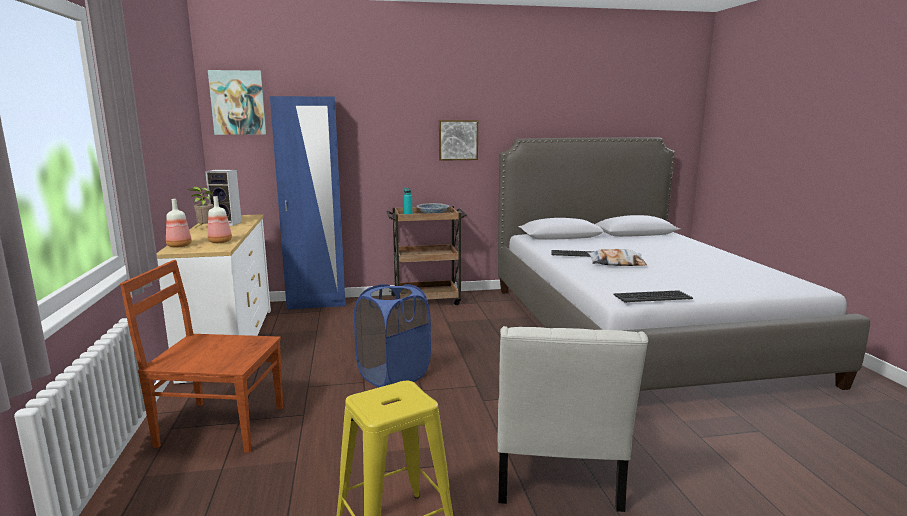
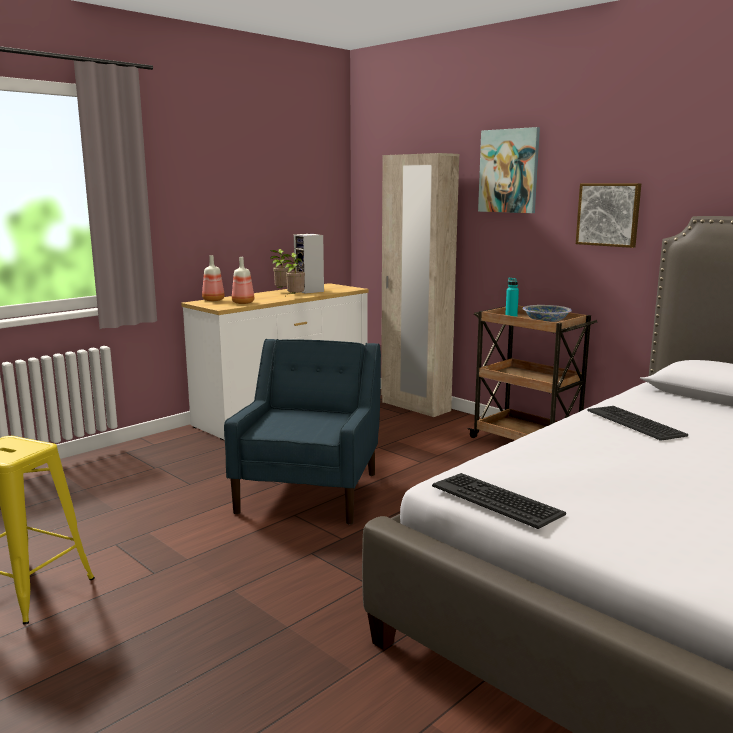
camera: 55 degrees right, 0 degrees up
brown chair [120,260,283,453] -> none
picture [208,70,267,135] -> picture moved to [478,127,540,213]
blue wardrobe [270,96,345,310] -> beige wardrobe [381,153,459,417]
blue laundry basket [354,284,431,387] -> blue armchair [224,339,381,524]
white chair [498,326,648,512] -> none
pillow [588,249,647,266] -> none
none -> potted plant [283,253,305,294]

